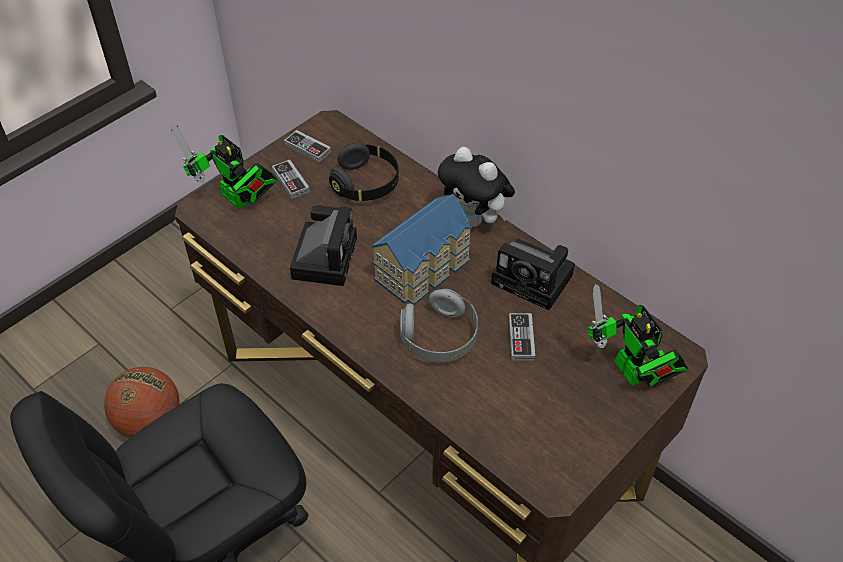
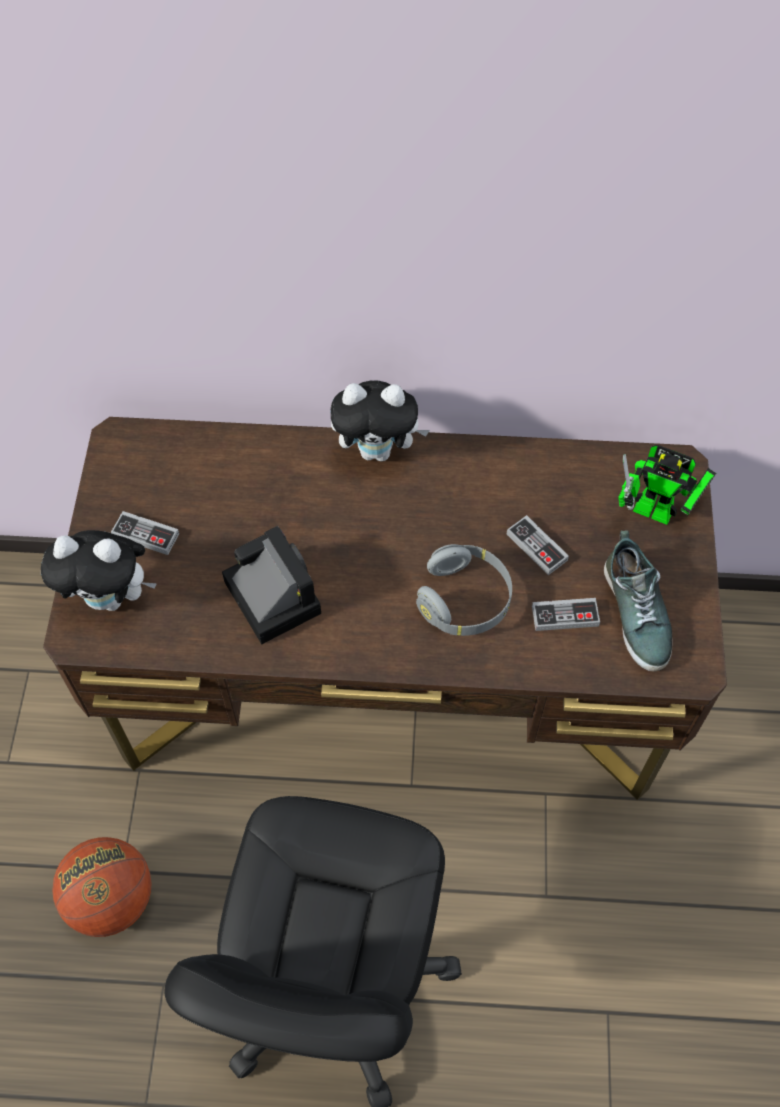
camera: 40 degrees left, 10 degrees up
toy robot [171,123,277,209] -> plush toy [41,530,157,611]
game controller [284,130,331,163] -> game controller moved to [532,598,600,631]
black headphones [329,143,399,201] -> none
toy house [371,194,472,305] -> none
camera [491,239,575,310] -> none
none -> shoe [604,530,672,672]

